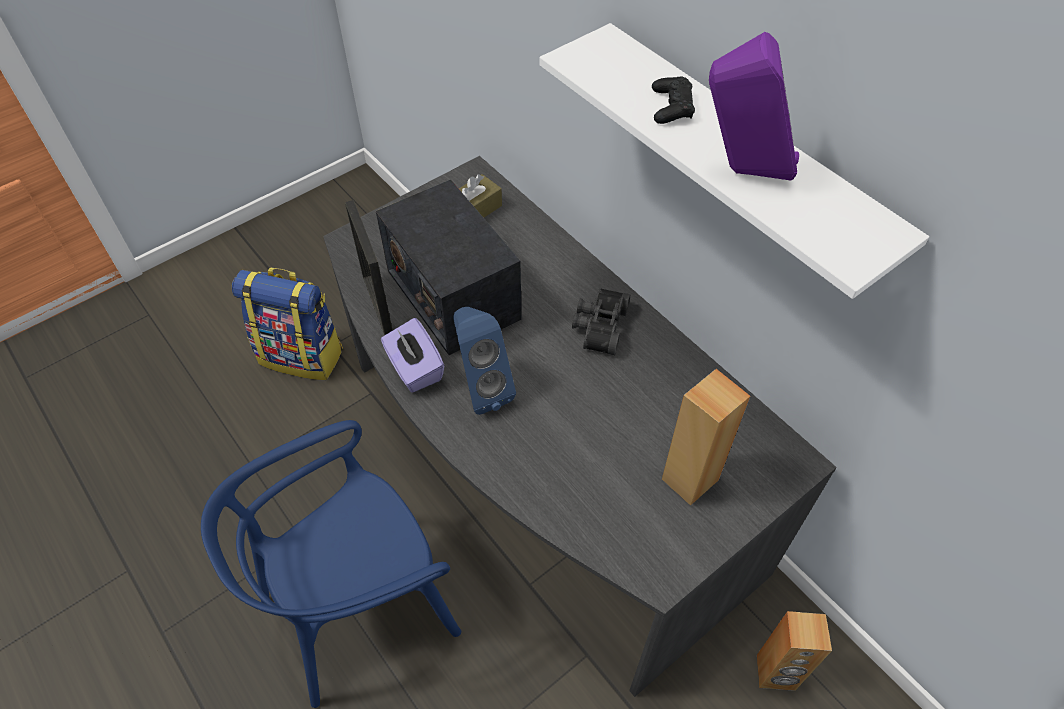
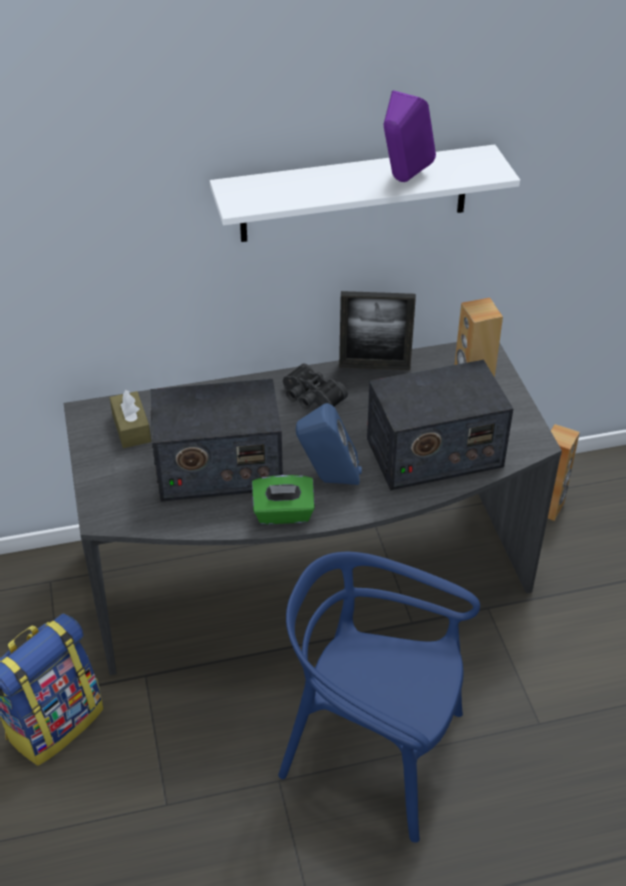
camera: 65 degrees left, 10 degrees down
blue chair [201,420,461,708] -> blue chair turned 120 degrees clockwise [278,552,480,843]
picture frame [345,200,393,335] -> picture frame moved to [339,291,416,370]
purple tissue box [381,318,444,393] -> green tissue box [252,475,315,524]
black game controller [652,76,695,124] -> none
none -> radio [367,360,513,490]

